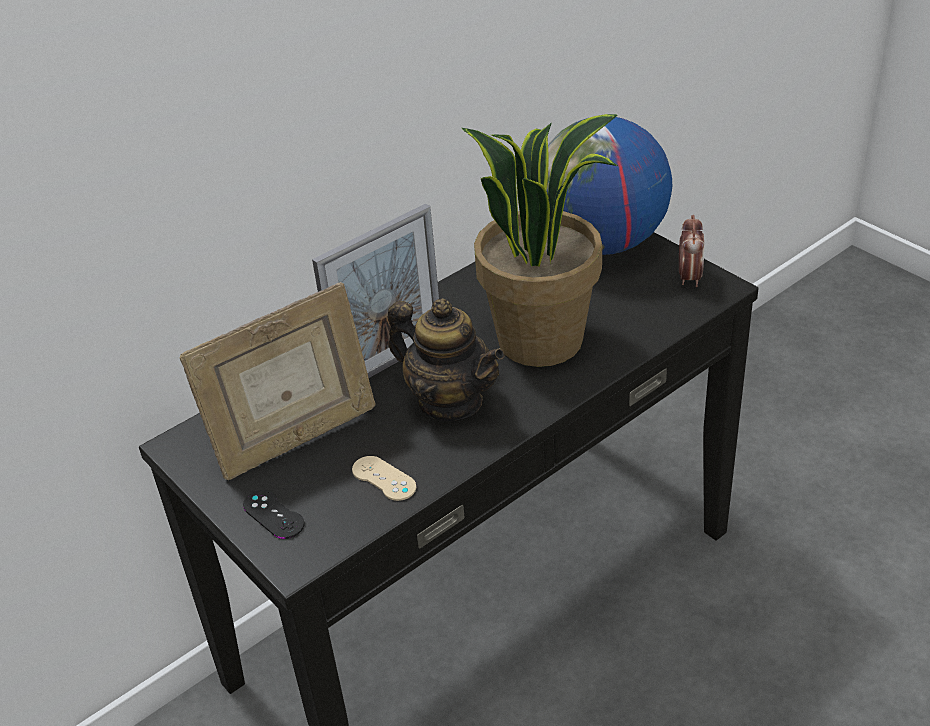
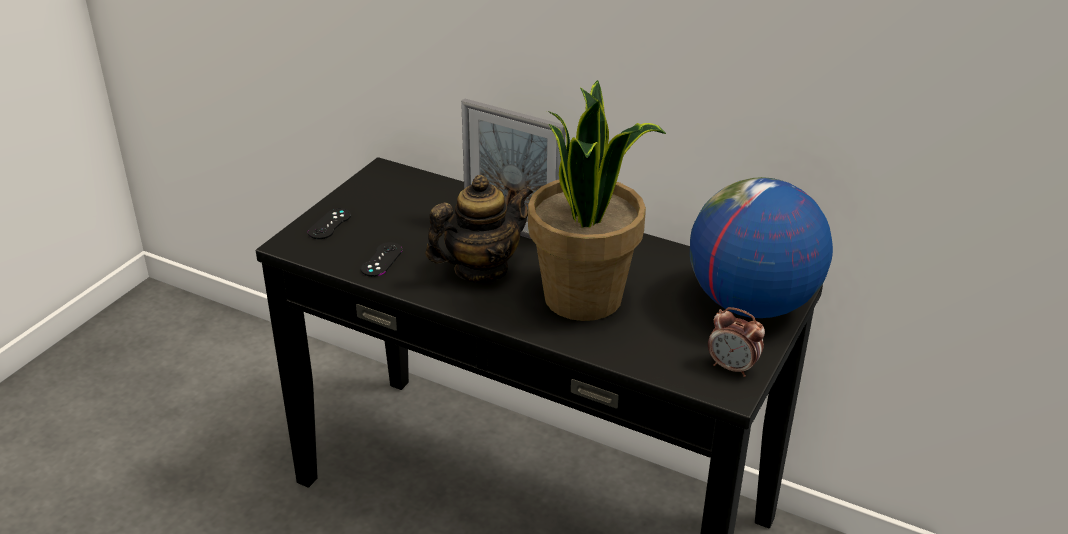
camera: 65 degrees right, 5 degrees down
picture frame [180,282,376,480] -> none
beige game controller [352,456,416,501] -> black game controller [361,242,402,277]
teapot [388,299,505,421] -> teapot turned 135 degrees counterclockwise [425,175,533,283]
alarm clock [679,215,704,287] -> alarm clock turned 45 degrees clockwise [708,307,765,377]

